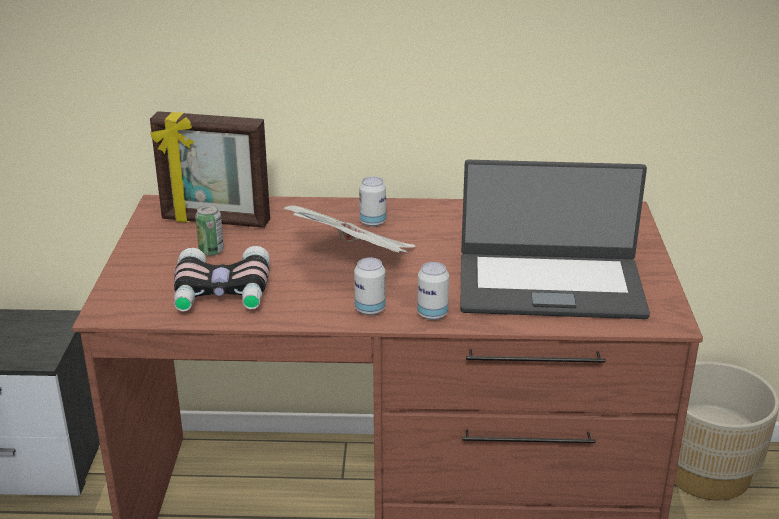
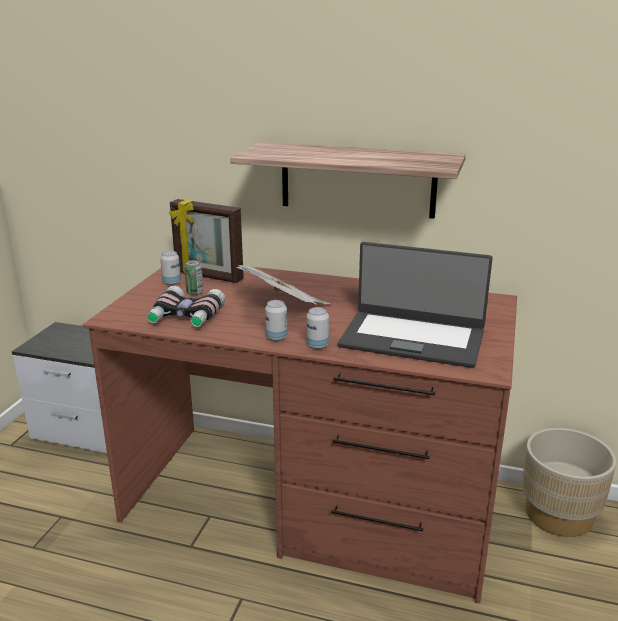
camera: 15 degrees right, 5 degrees down
can [359,176,386,227] -> can moved to [160,251,181,285]
none -> shelf [230,142,466,219]

